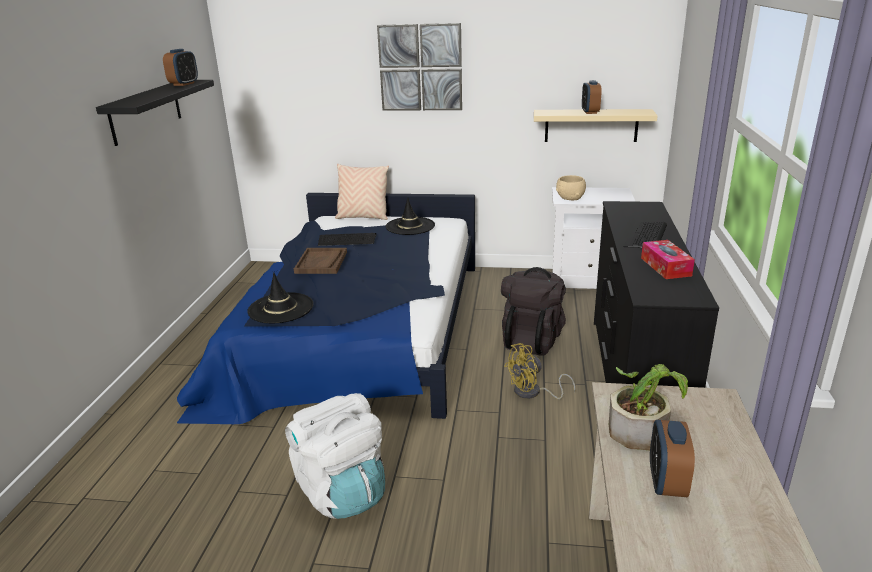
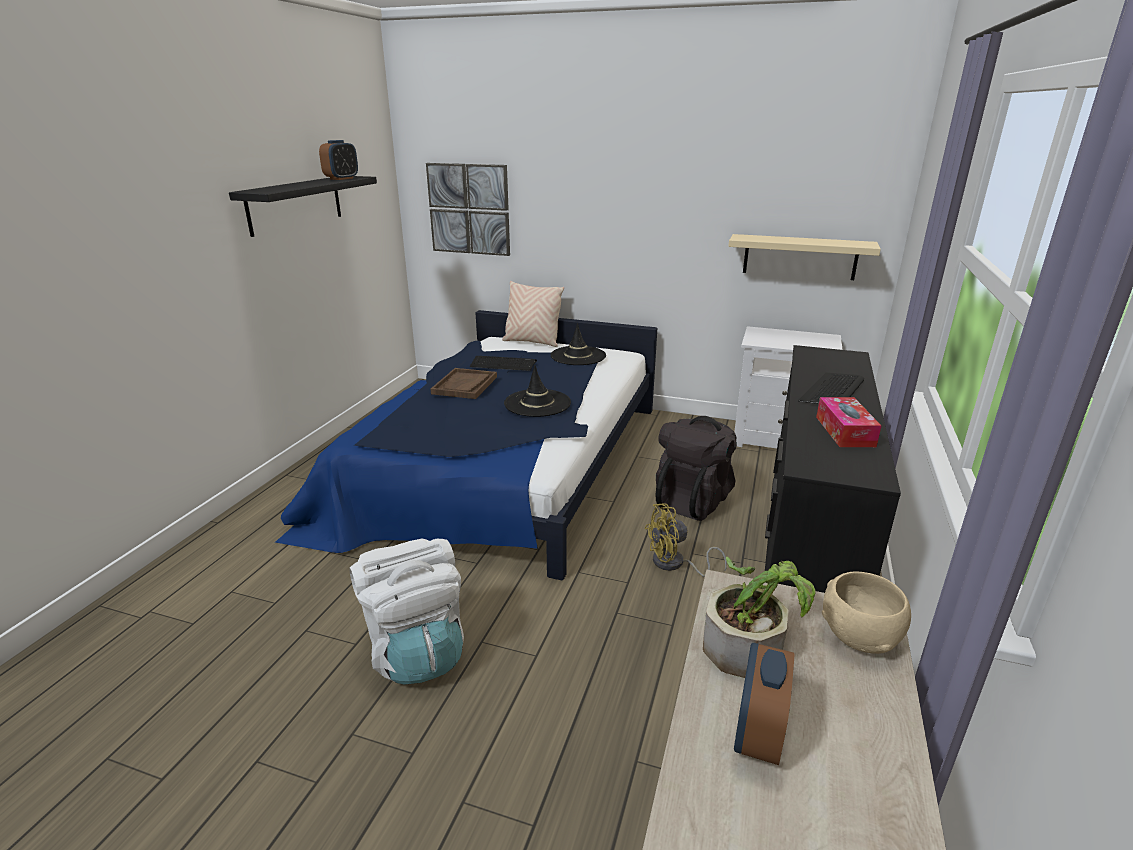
camera: 10 degrees right, 0 degrees up
black hat [247,272,314,323] -> black hat moved to [504,365,571,417]
picture [377,23,462,111] -> picture moved to [426,163,510,256]
beige bowl [556,175,586,200] -> beige bowl moved to [822,572,911,654]
alarm clock [582,80,602,114] -> none

